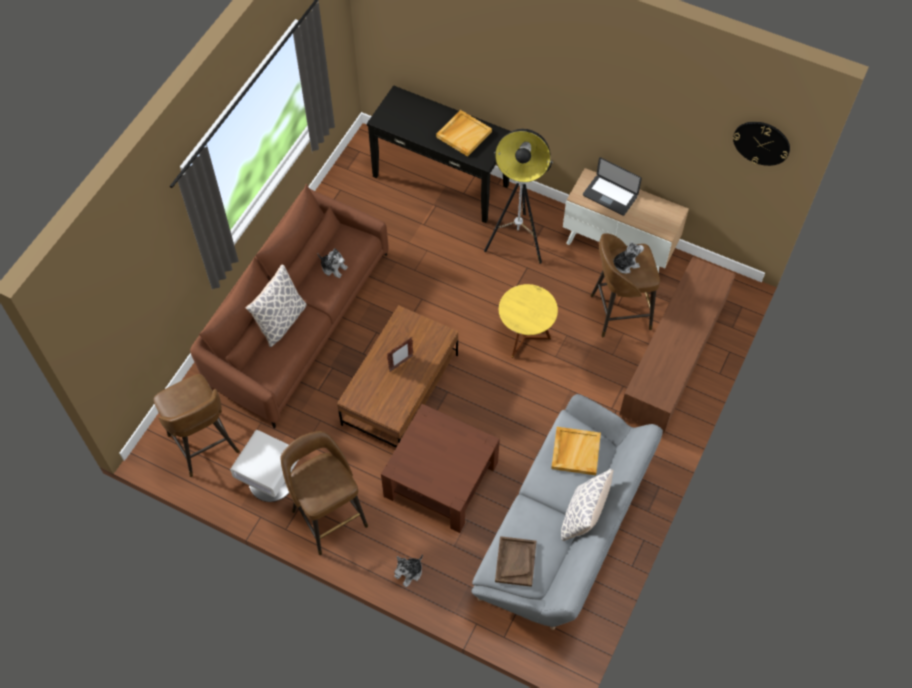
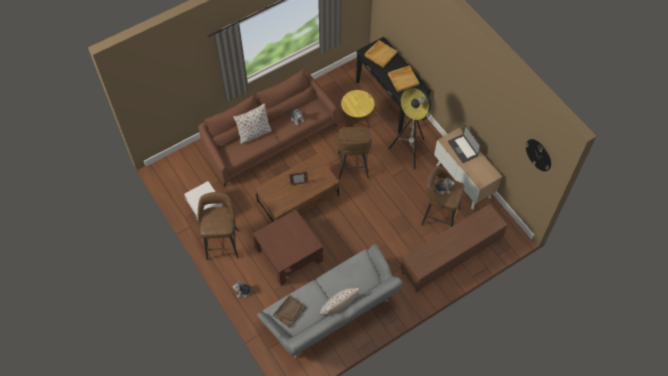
camera: 30 degrees right, 0 degrees up
brown stool [154,374,239,477] -> brown stool moved to [337,127,372,179]
yellow side table [499,284,558,358] -> yellow side table moved to [341,90,374,129]
beige tray [551,427,601,475] -> beige tray moved to [364,40,397,67]

